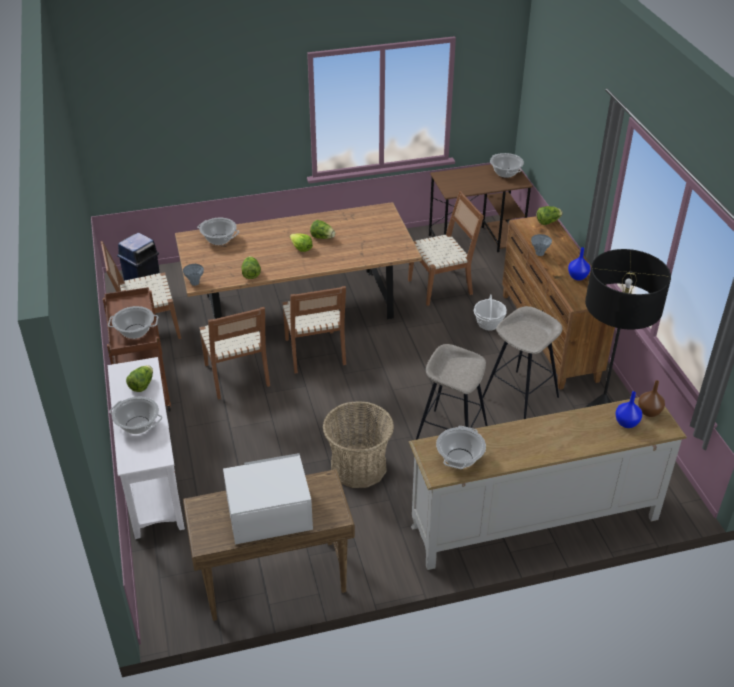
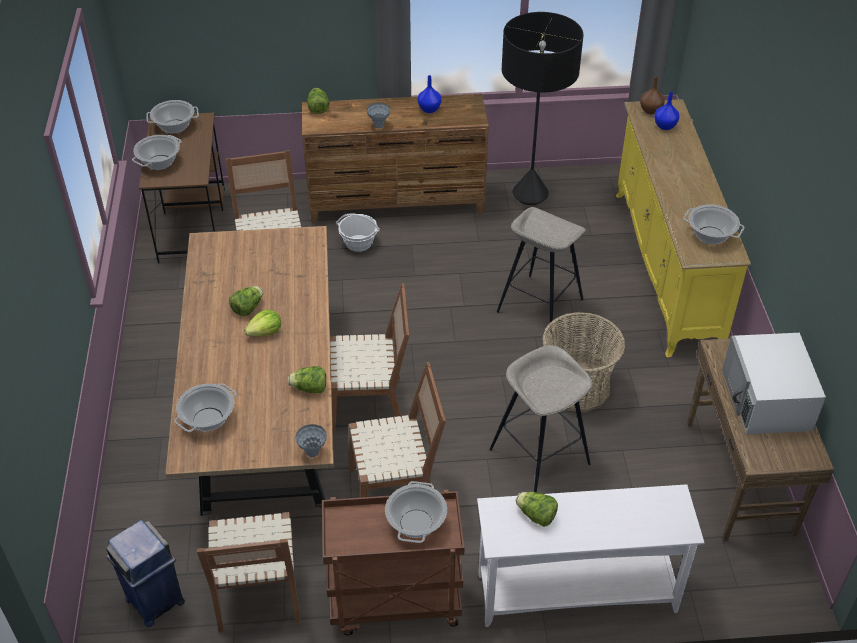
camera: 80 degrees left, 5 degrees up
cooking pot [109,397,162,434] -> cooking pot moved to [132,135,182,170]
grey cabinet [409,397,687,570] -> yellow cabinet [616,99,751,357]
grey stool [482,306,562,419] -> grey stool moved to [490,345,592,492]

